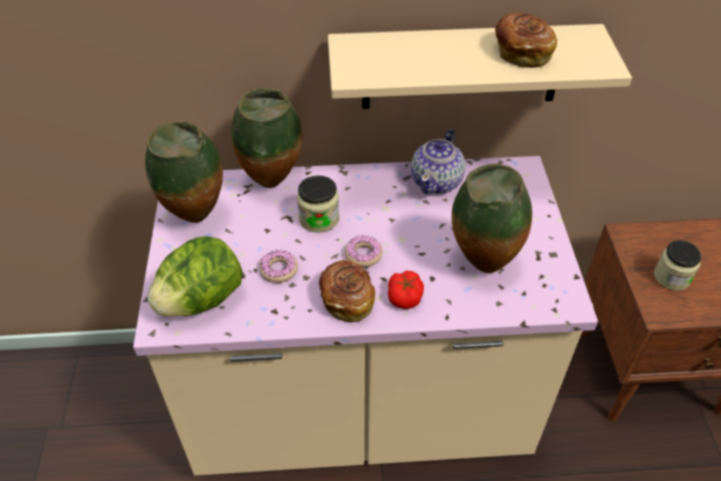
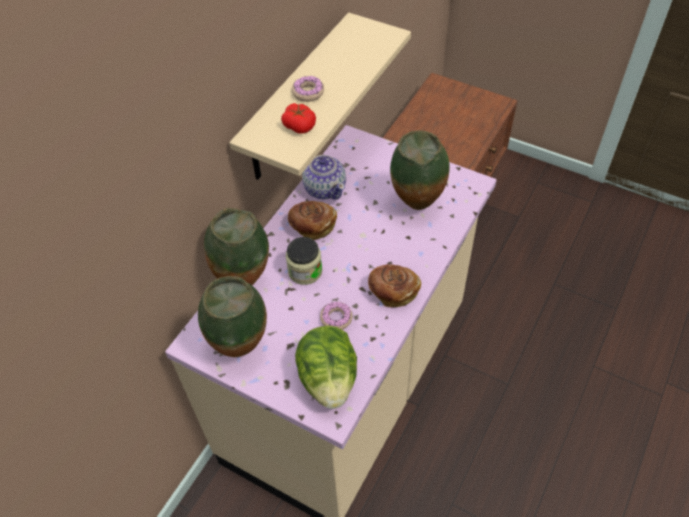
camera: 55 degrees left, 5 degrees up
donut [345,235,383,267] -> donut moved to [292,75,324,102]
tomato [388,271,424,309] -> tomato moved to [281,103,316,134]
bread [495,13,557,68] -> bread moved to [288,201,337,240]
jar [654,240,701,291] -> none

